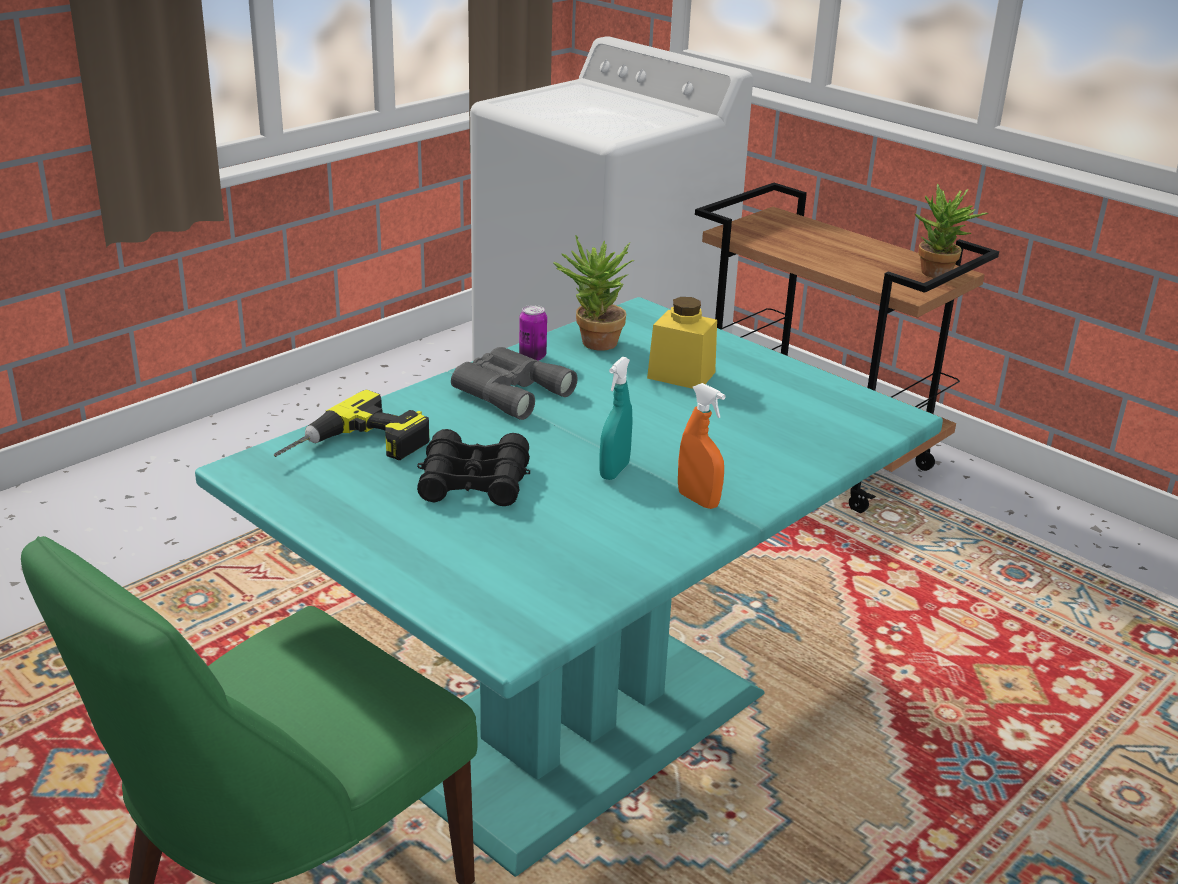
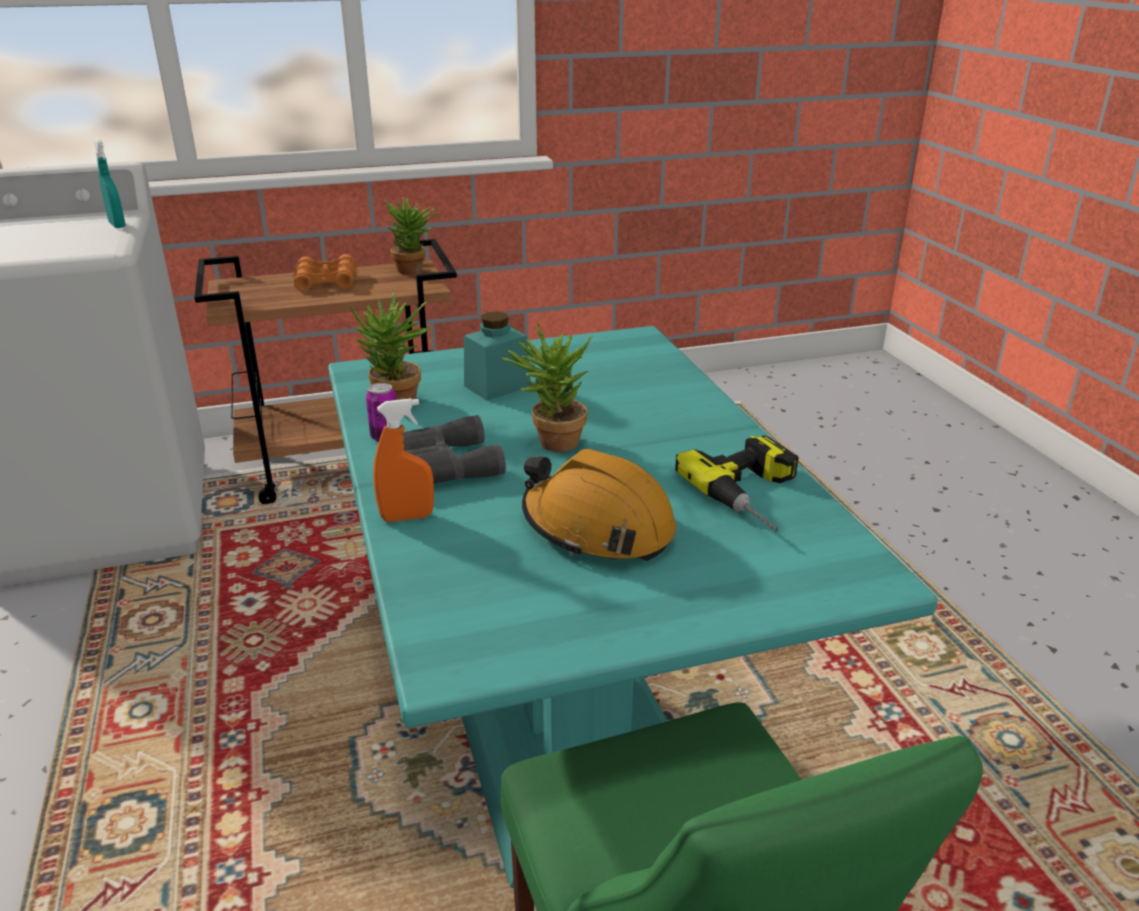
camera: 60 degrees left, 0 degrees up
power drill [274,389,429,460] -> power drill moved to [675,435,799,532]
black binoculars [417,429,530,506] -> orange hard hat [522,449,676,561]
turquoise spray bottle [599,357,633,480] -> turquoise spray bottle moved to [93,138,125,228]
yellow jar [647,297,717,389] -> turquoise jar [464,311,531,401]
orange spray bottle [678,383,726,509] -> orange spray bottle moved to [373,398,434,522]
none -> orange binoculars [291,254,358,291]
none -> potted plant [501,323,592,452]

